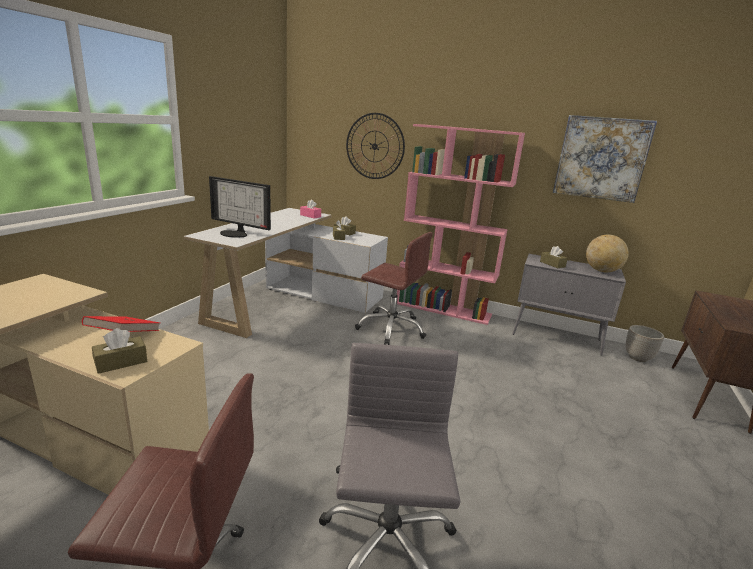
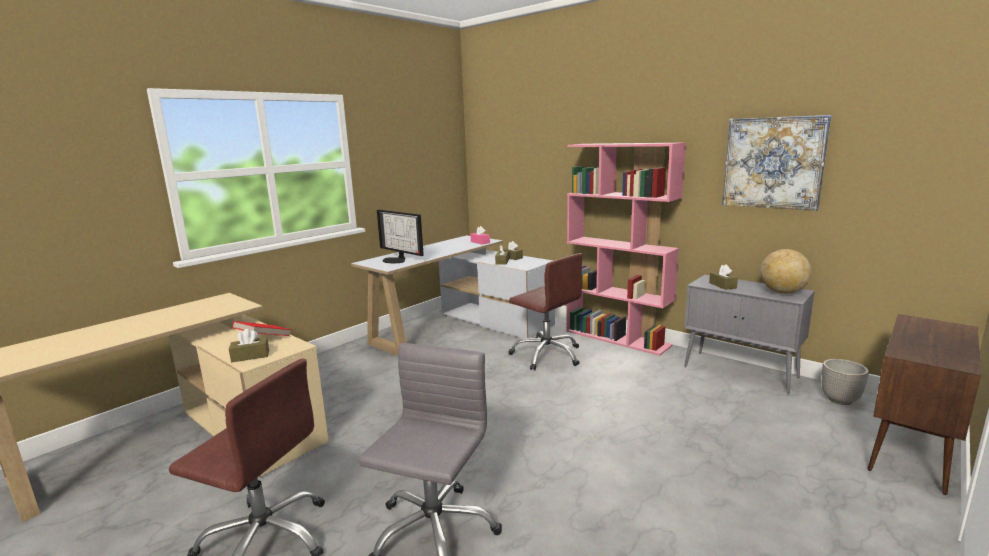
camera: 20 degrees right, 5 degrees down
wall clock [346,113,405,179] -> none

